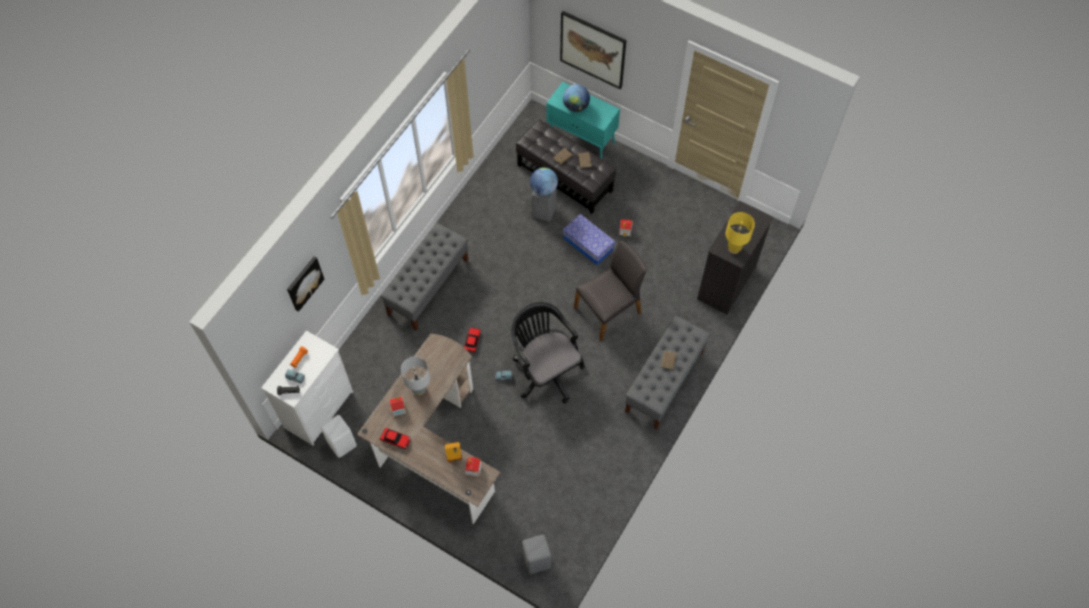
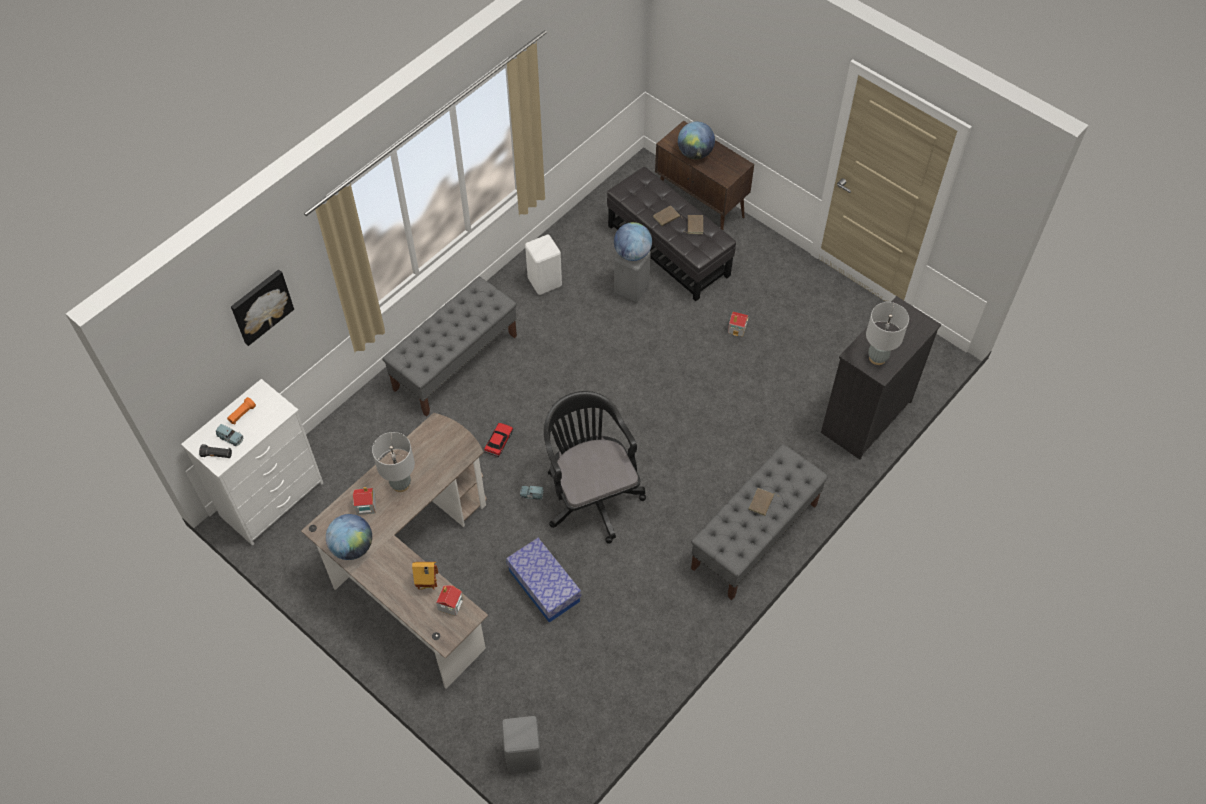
camera: 10 degrees right, 5 degrees down
white stool [321,415,357,458] -> white stool moved to [525,235,562,295]
toy car [380,428,411,449] -> globe [326,514,372,560]
turquoise cabinet [546,82,620,159] -> brown cabinet [655,121,754,230]
picture [560,11,626,89] -> none
storage box [563,214,615,265] -> storage box moved to [506,538,581,623]
grey chair [574,241,646,341] -> none
yellow table lamp [725,212,755,254] -> grey table lamp [866,302,909,365]

